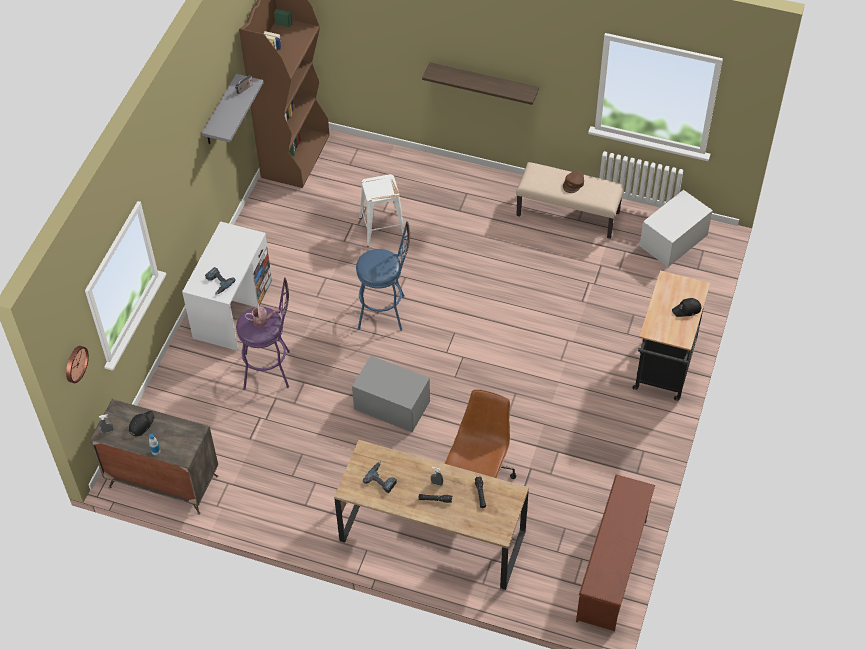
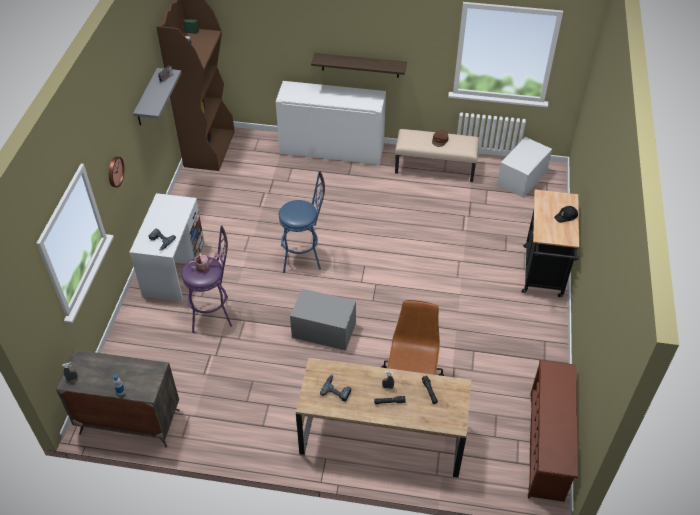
camera: 10 degrees left, 5 degrees down
wall clock [66,346,89,383] -> wall clock moved to [109,157,124,187]
black cap [129,411,154,437] -> none
white stool [359,174,407,247] -> none
none -> white cabinet [276,81,386,165]

